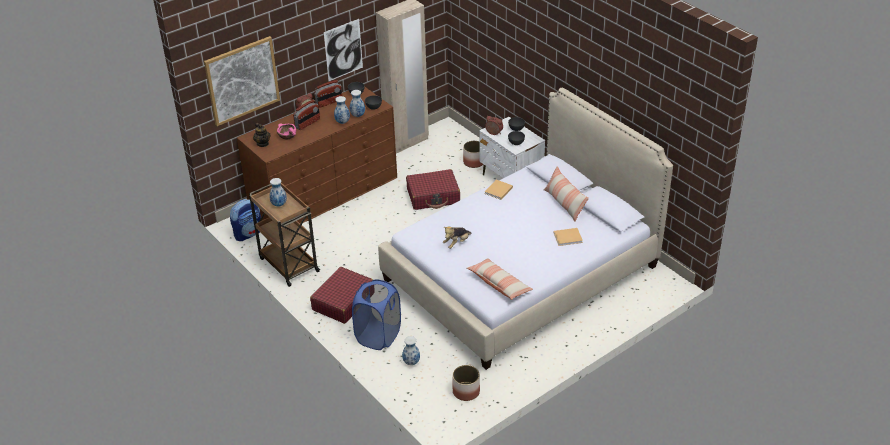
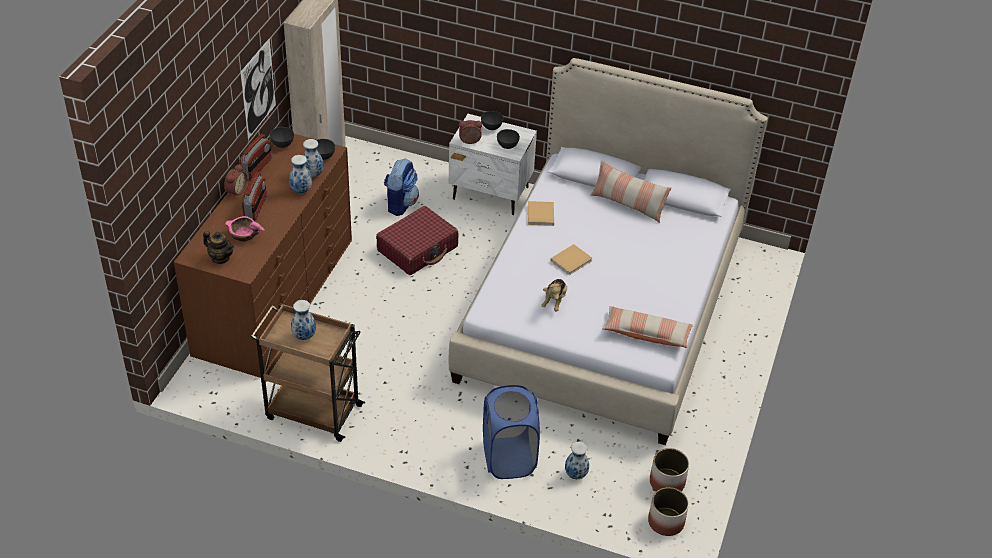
camera: 35 degrees left, 5 degrees up
picture [204,36,280,126] -> none
backpack [230,199,261,241] -> backpack moved to [384,159,419,216]
red suitcase [310,267,373,324] -> none
planter [463,141,483,168] -> planter moved to [648,487,689,536]
beige book [553,228,583,246] -> beige book moved to [550,244,592,275]

